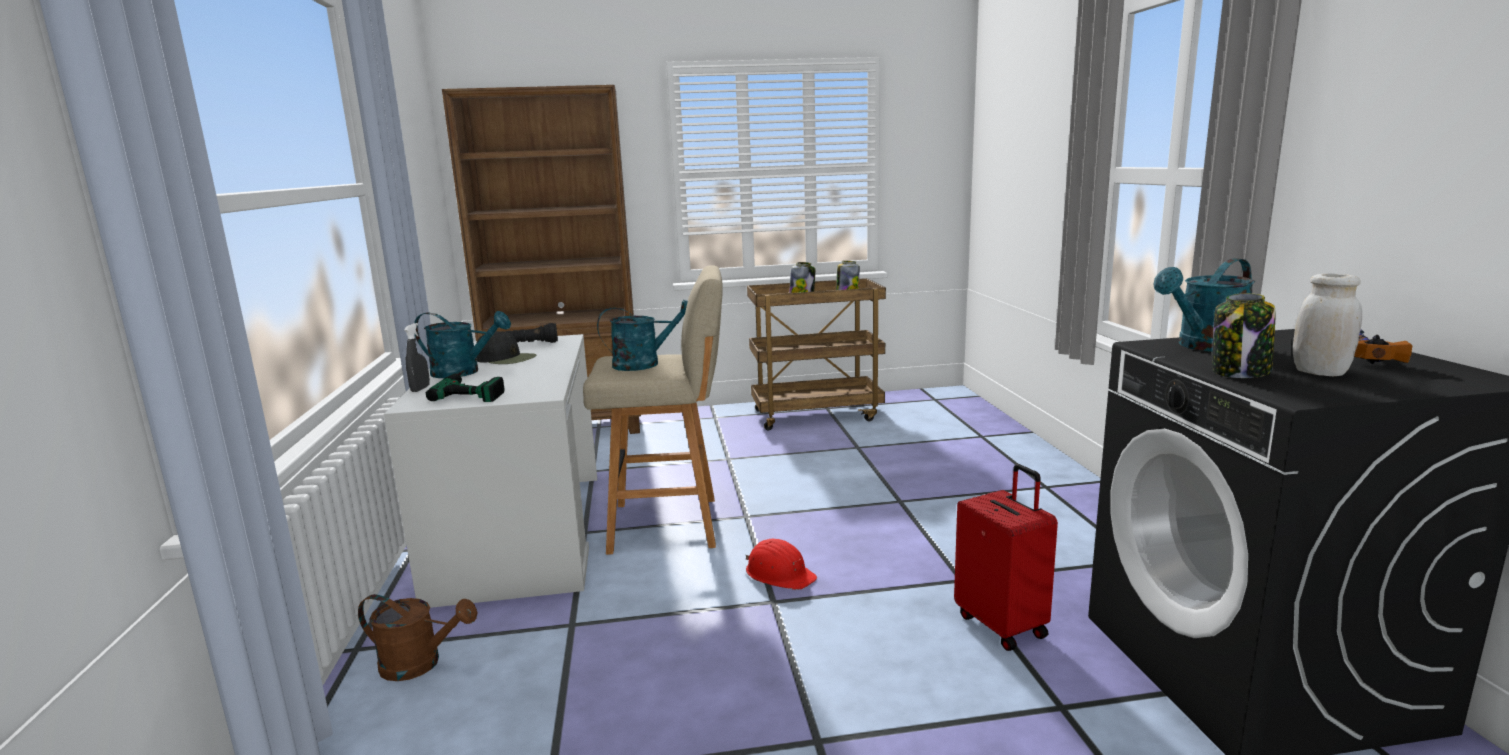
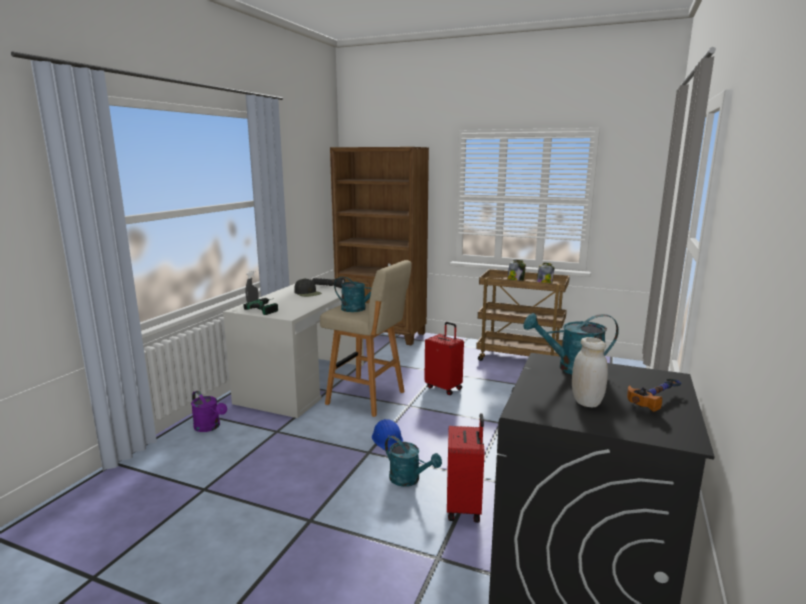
camera: 30 degrees right, 0 degrees up
brown watering can [358,594,477,681] -> purple watering can [191,391,227,432]
turquoise watering can [414,311,511,378] -> turquoise watering can moved to [385,436,442,487]
red hard hat [746,539,817,590] -> blue hard hat [372,419,403,451]
jar [1212,293,1275,378] -> none
none -> red suitcase [424,322,464,395]

